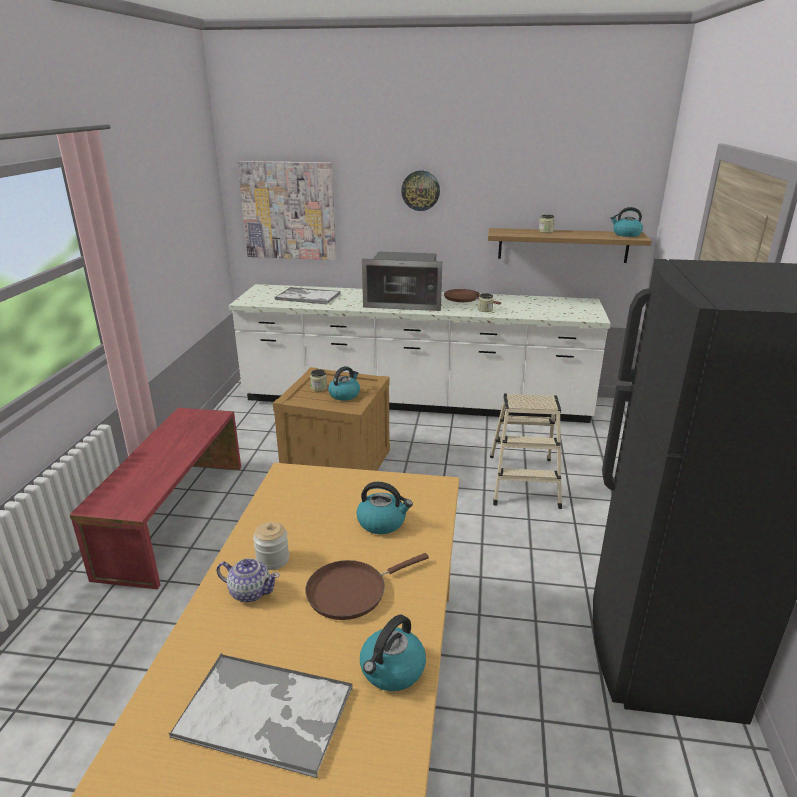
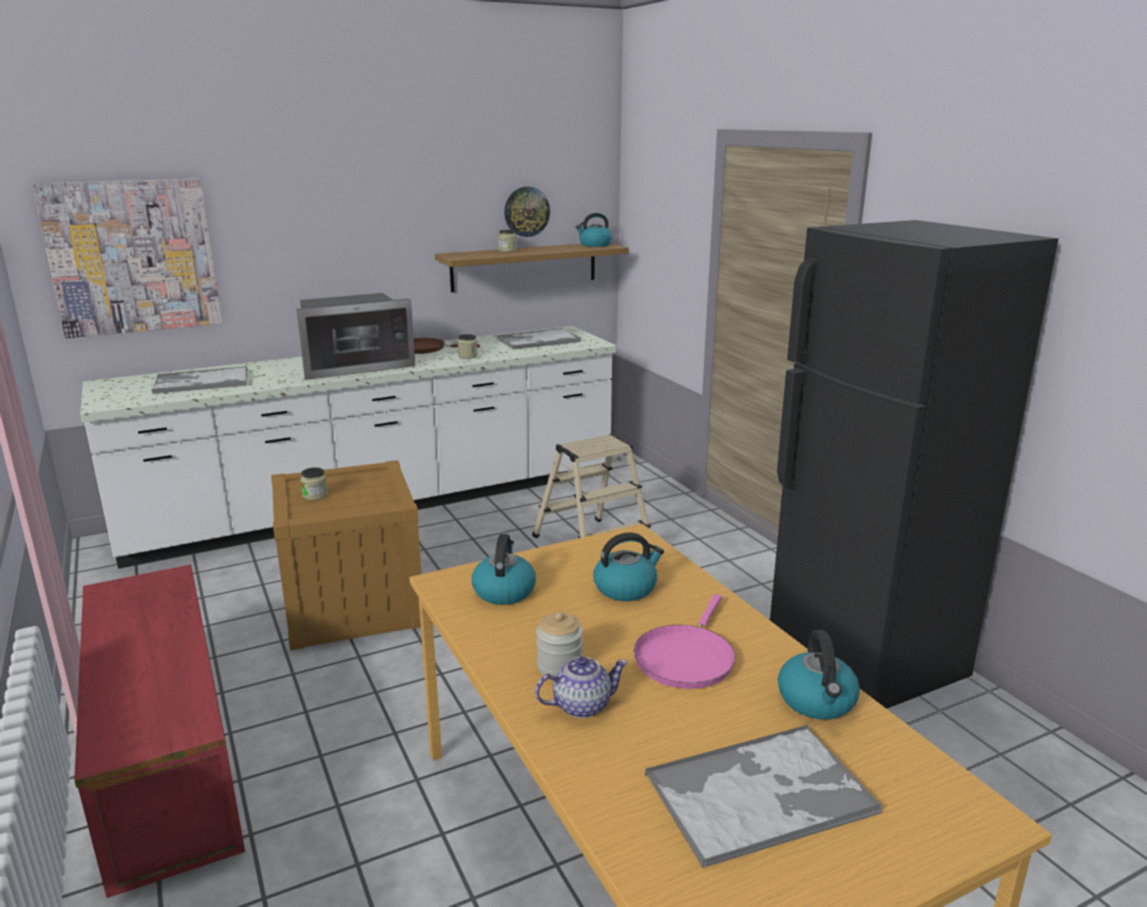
camera: 35 degrees left, 5 degrees down
brown frying pan [305,553,429,620] -> pink frying pan [633,594,736,689]
kettle [328,366,360,401] -> kettle moved to [472,534,536,605]
wall clock [401,171,440,211] -> wall clock moved to [504,187,550,237]
none -> tray [497,328,581,350]

